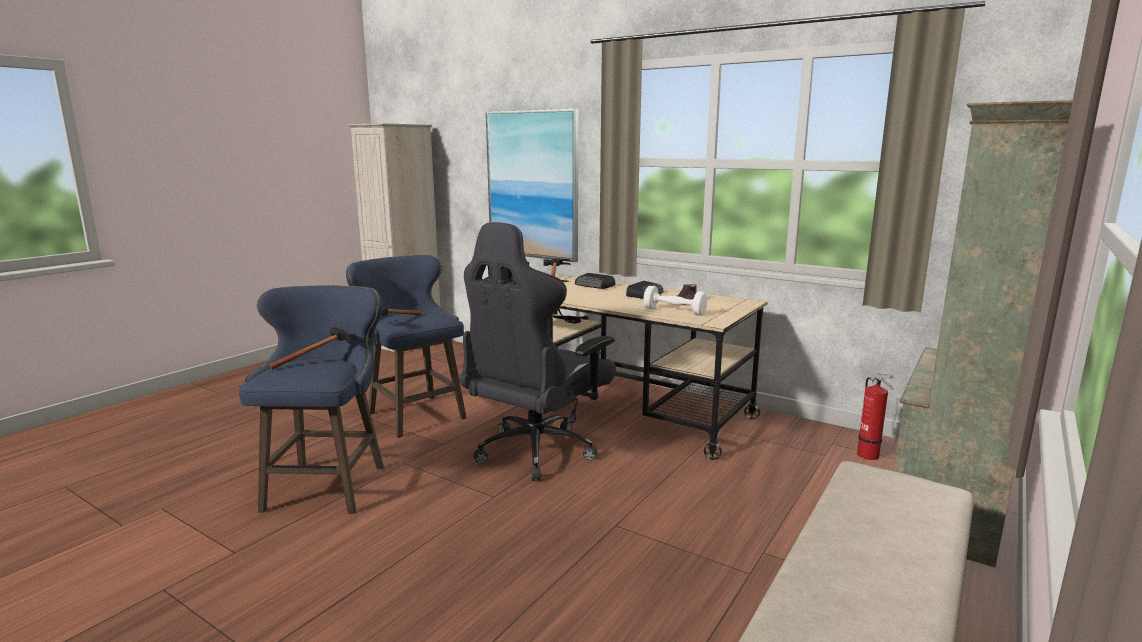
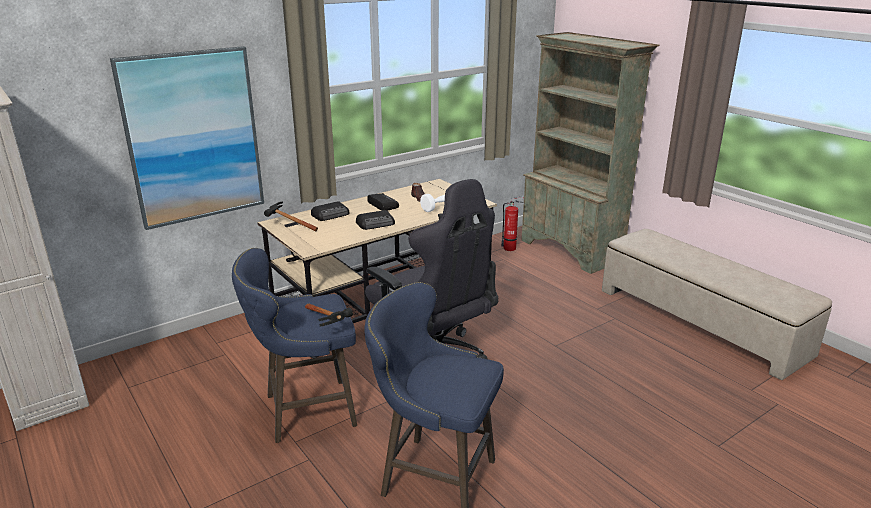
camera: 70 degrees left, 10 degrees up
hammer [269,327,351,370] -> none
none -> radio [356,210,395,230]

